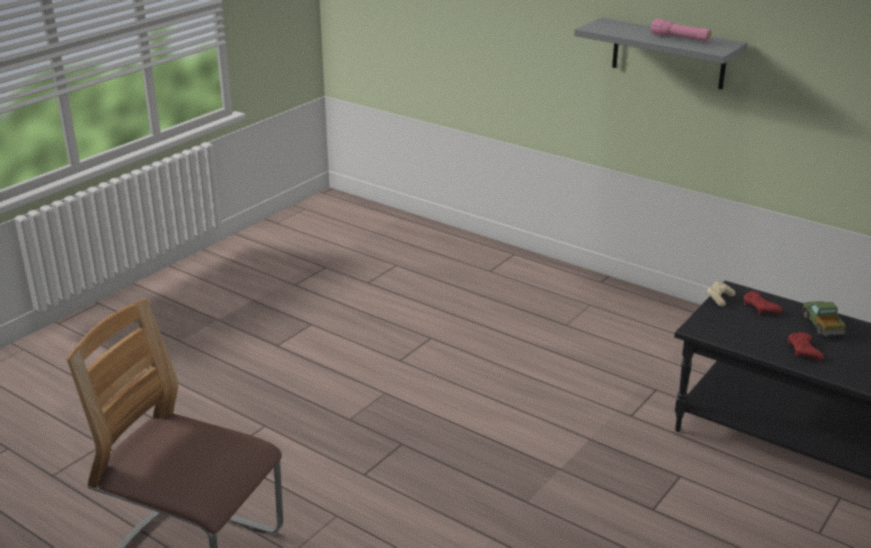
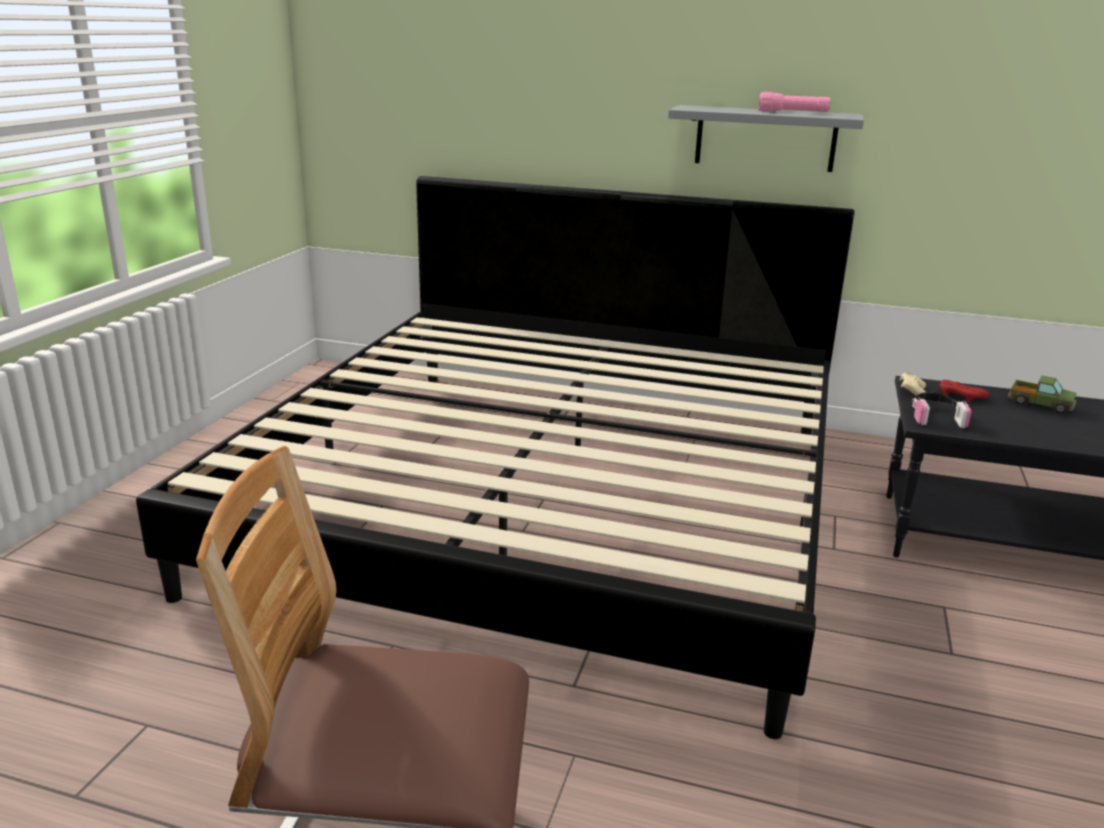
camera: 20 degrees left, 5 degrees down
red game controller [788,332,824,360] -> none
toy truck [802,301,846,337] -> toy truck turned 150 degrees clockwise [1008,375,1077,414]
none -> bed [136,176,854,739]
none -> headphones [912,392,971,429]

